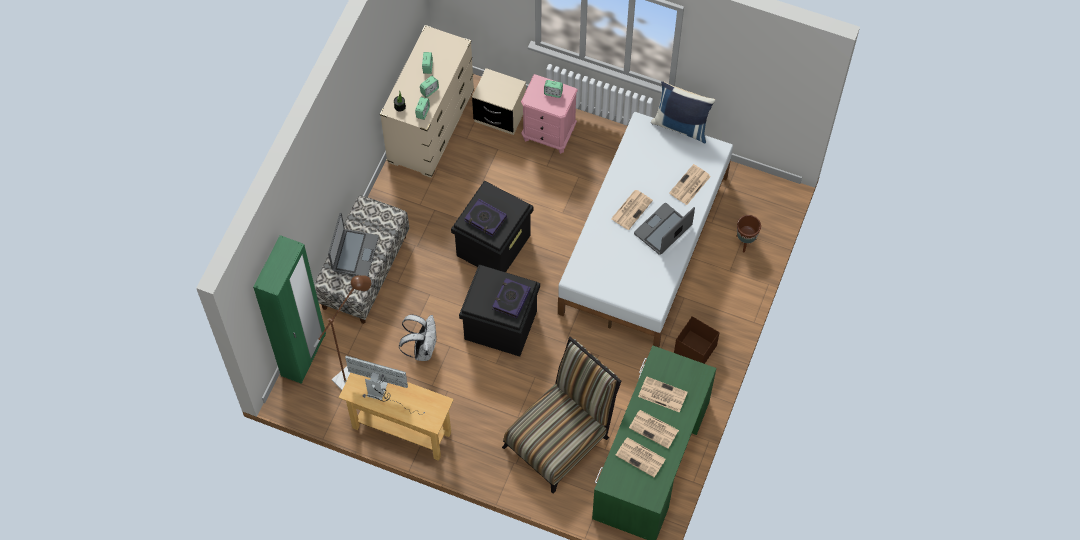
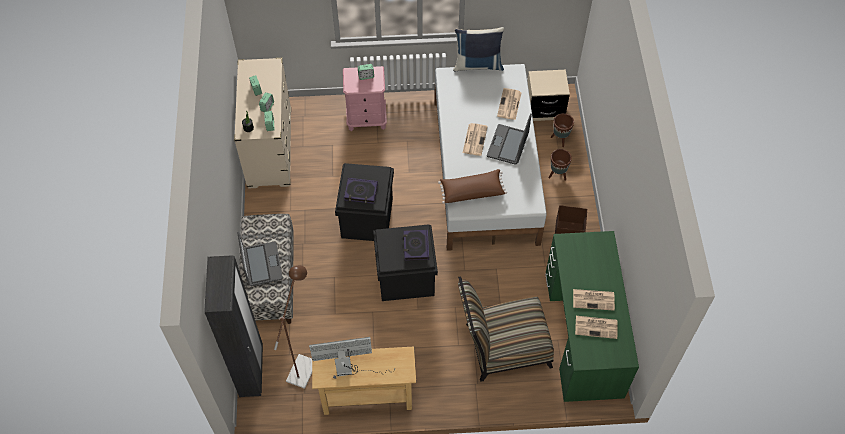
camera: 25 degrees left, 5 degrees down
green wardrobe [253,235,326,384] -> black wardrobe [204,255,263,397]
white backpack [399,314,437,361] -> none
beige nightstand [472,68,526,135] -> beige nightstand moved to [527,70,570,121]
chair [502,337,621,494] -> chair turned 120 degrees counterclockwise [458,277,554,382]
newspaper [638,376,688,412] -> none
none -> brown pillow [438,169,507,204]
none -> brown planter [549,149,572,181]

